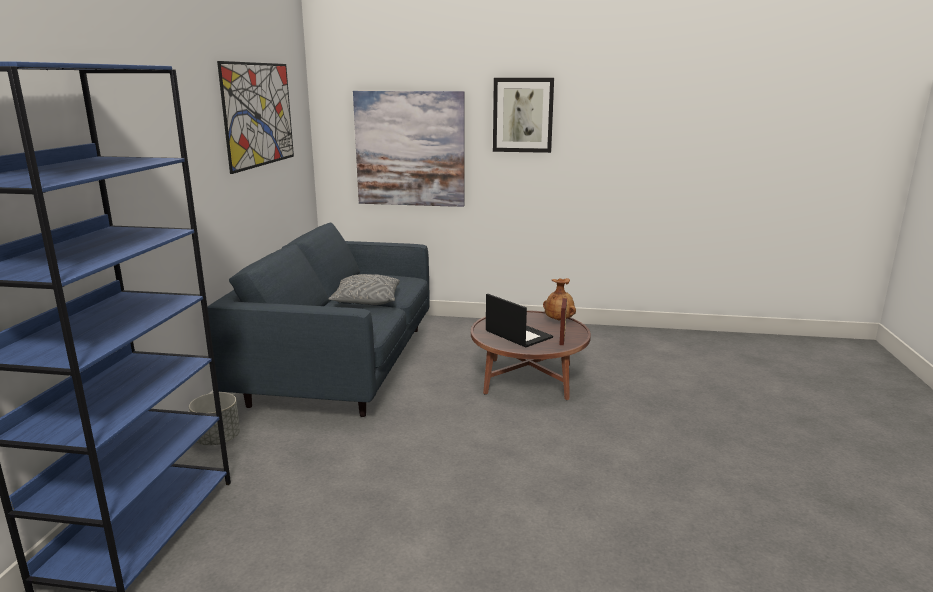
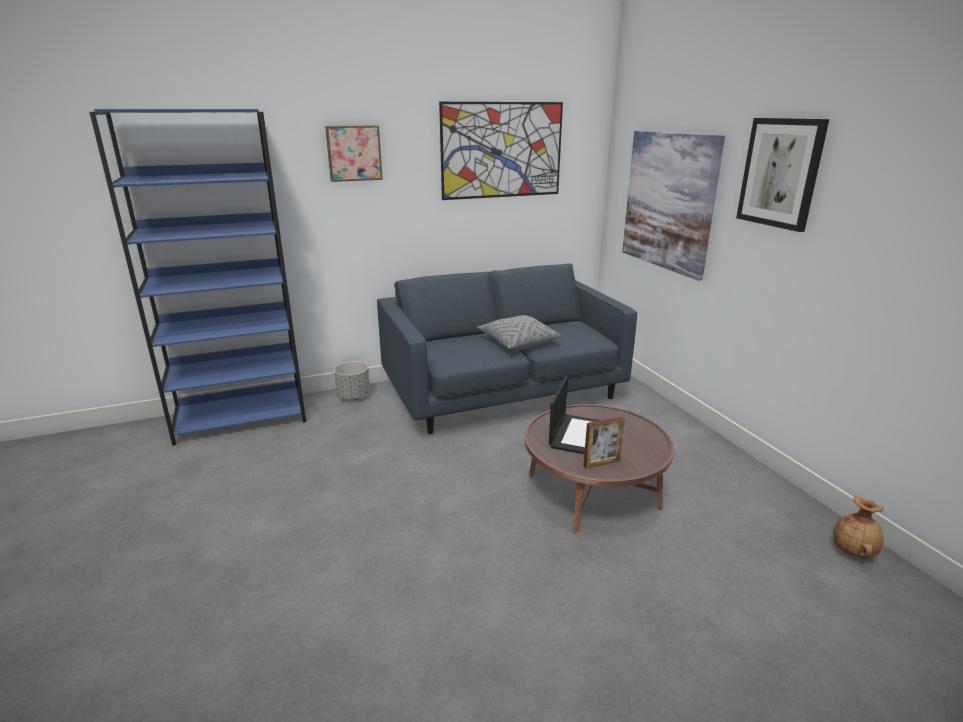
camera: 60 degrees right, 5 degrees up
brown vase [543,278,576,320] -> brown vase moved to [833,496,884,558]
none -> picture [325,125,383,182]

